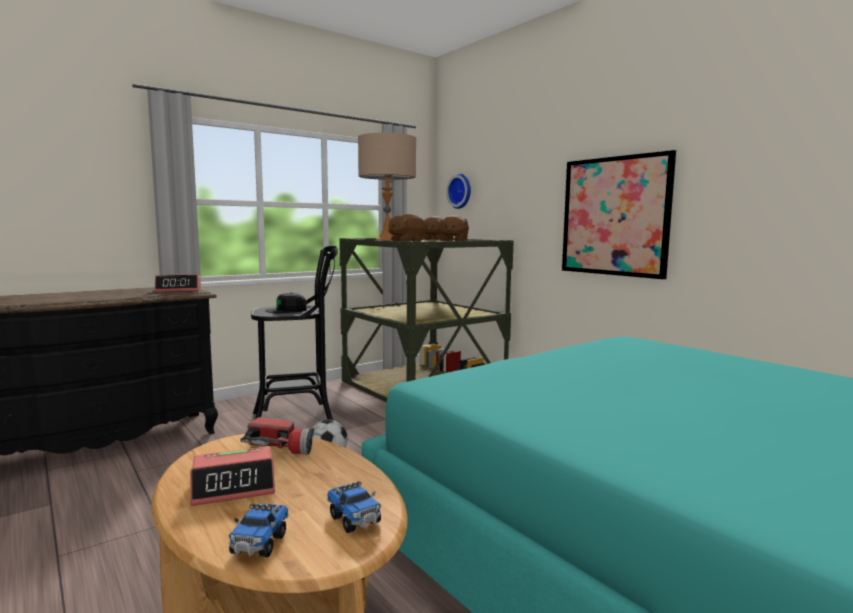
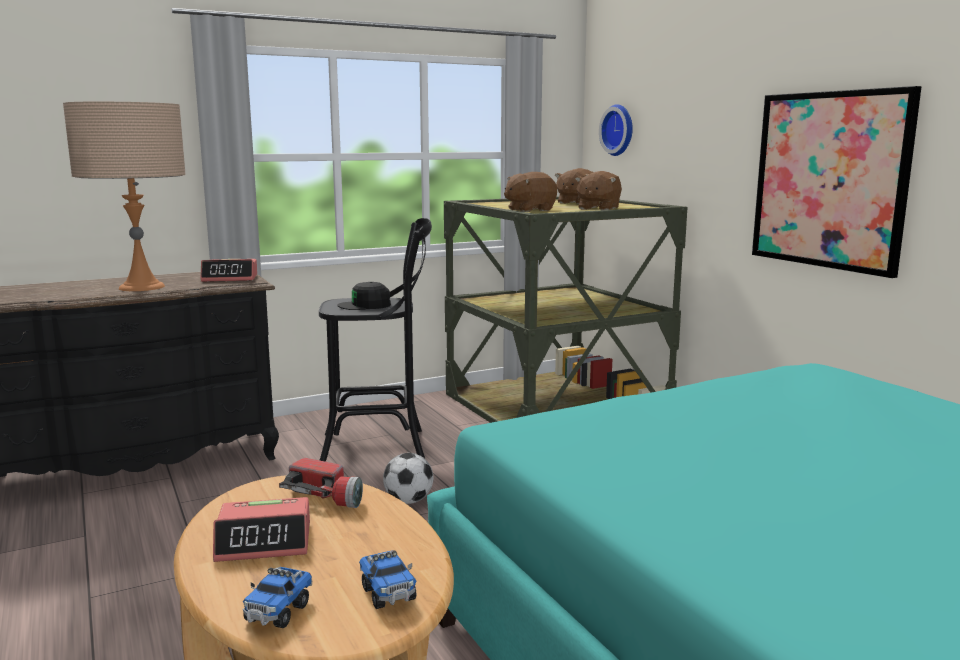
camera: 10 degrees right, 5 degrees up
beige table lamp [358,133,416,240] -> beige table lamp moved to [63,102,185,291]

